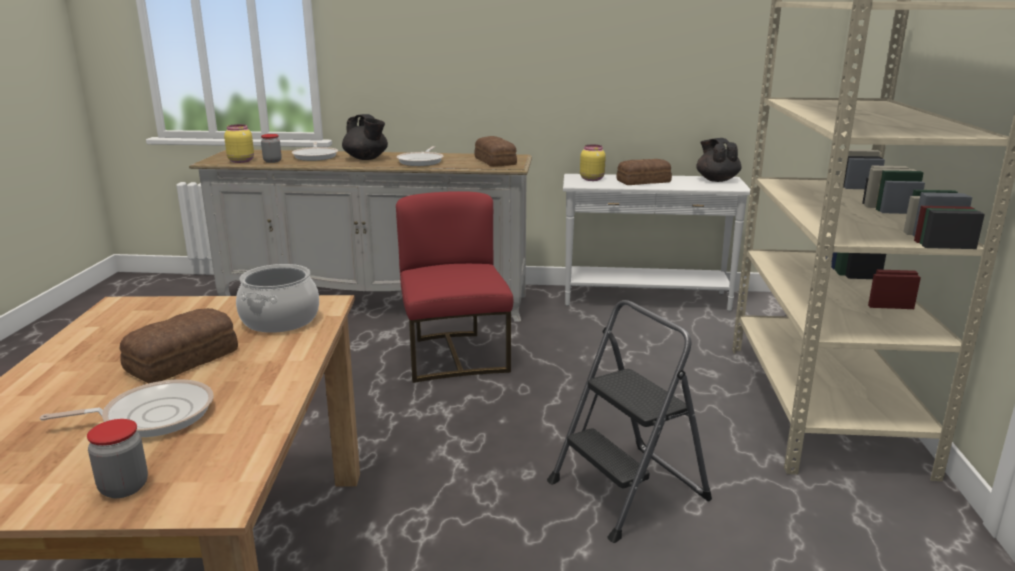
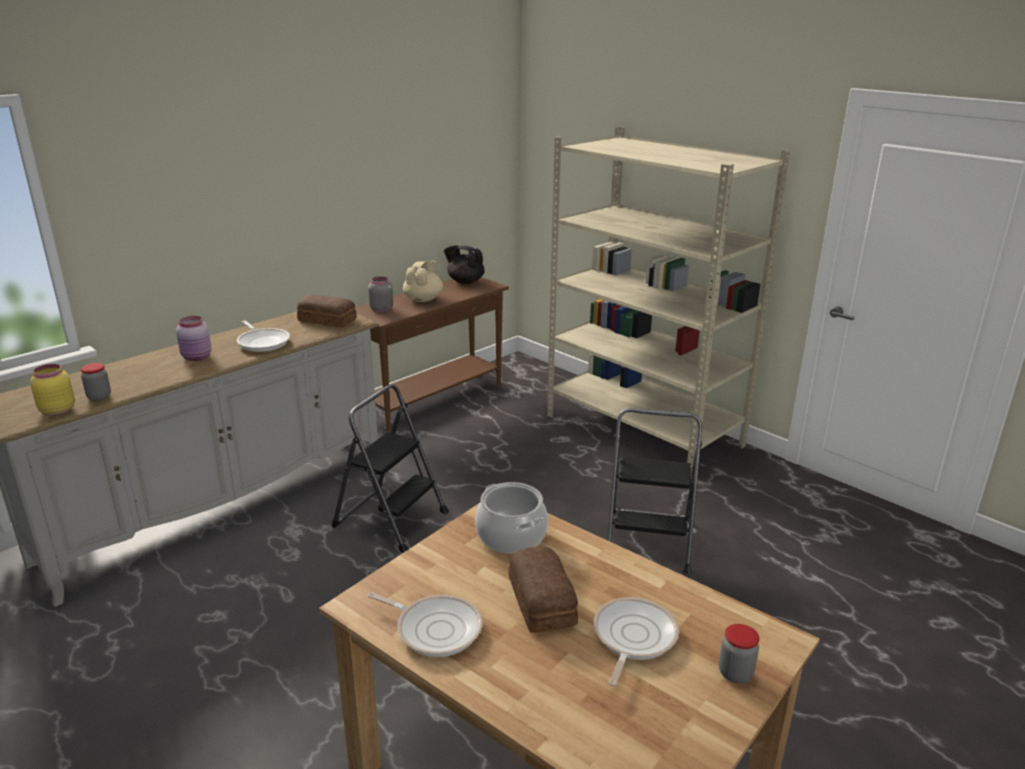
camera: 50 degrees left, 5 degrees up
frying pan [292,142,338,161] -> frying pan moved to [368,592,483,657]
black teapot [342,114,388,160] -> pink jar [176,316,212,361]
red chair [396,191,513,383] -> black step ladder [332,384,449,553]
white console table [563,174,750,311] -> brown console table [355,277,509,432]
yellow jar [580,145,606,181] -> grey jar [368,277,393,312]
bread [616,159,672,185] -> beige teapot [403,261,443,302]

